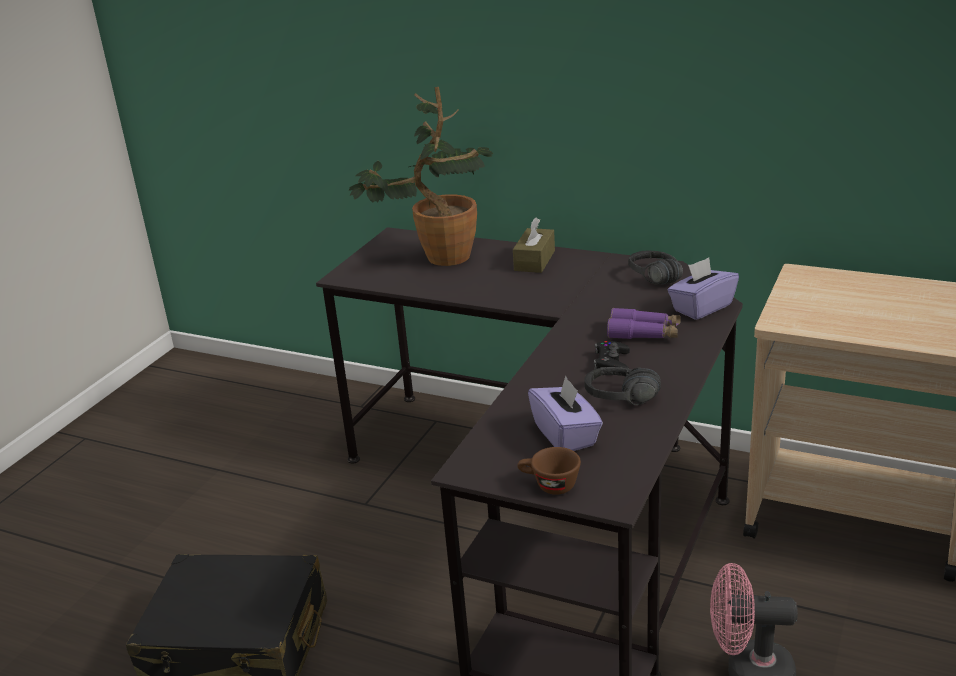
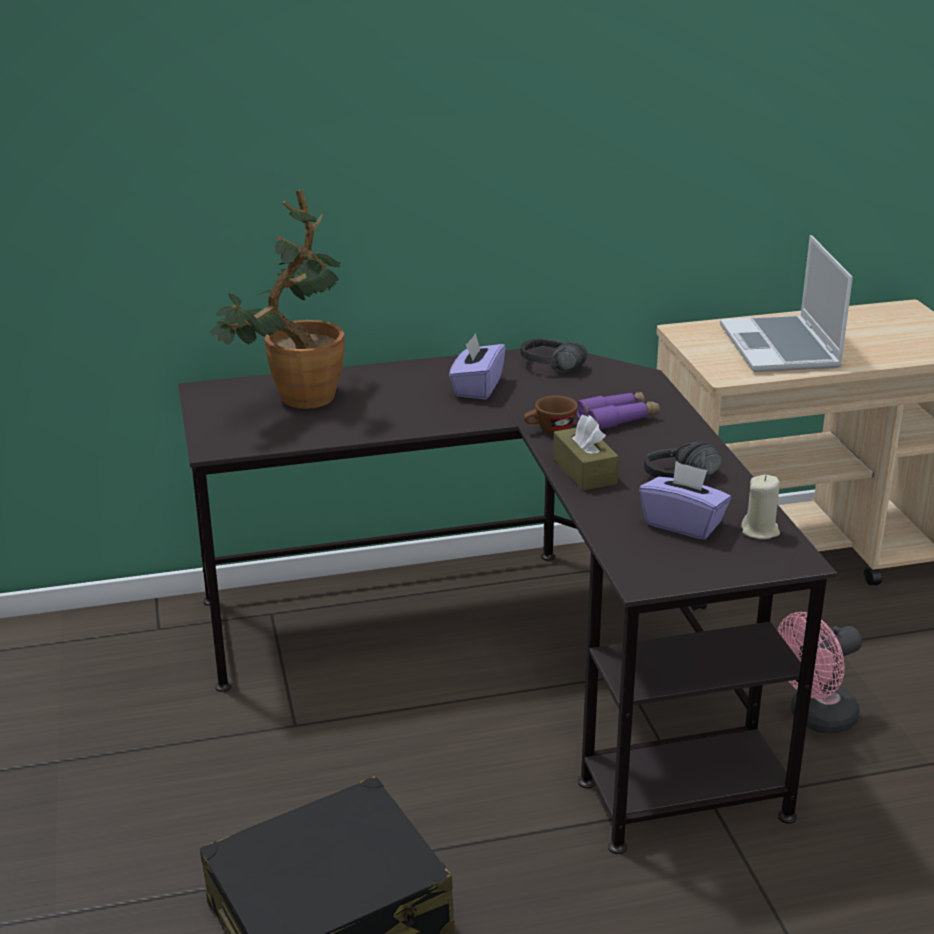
camera: 40 degrees left, 0 degrees up
brown tissue box [513,218,555,273] -> brown tissue box moved to [553,415,619,491]
brown cup [517,447,581,495] -> brown cup moved to [523,395,578,434]
black game controller [594,341,630,369] -> none
purple tissue box [668,257,739,320] -> purple tissue box moved to [449,333,506,400]
none -> laptop [720,235,853,372]
none -> beige candle [741,475,780,539]

